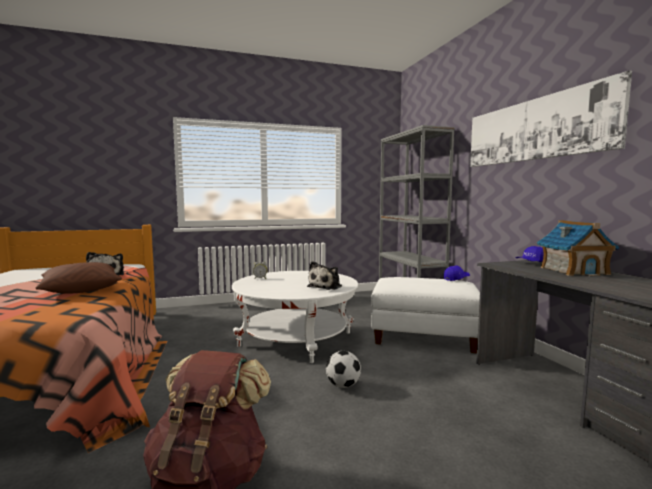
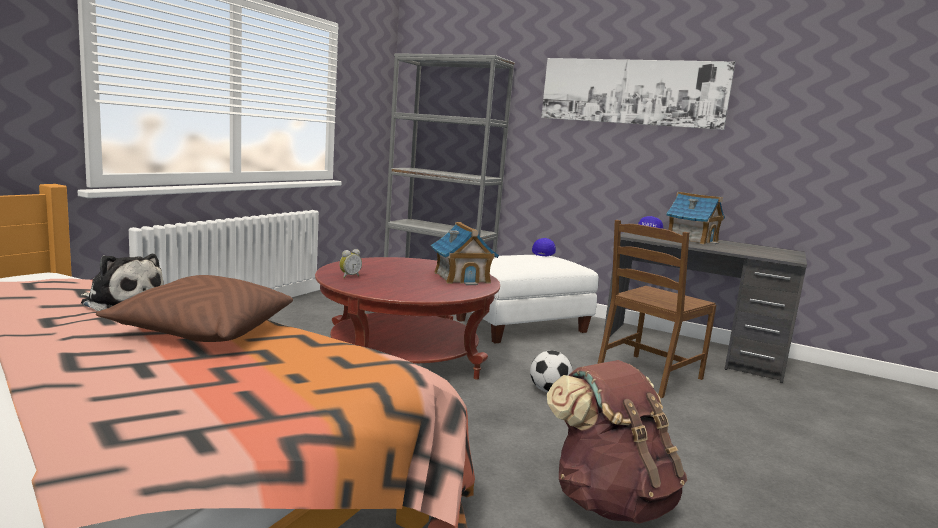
camera: 45 degrees left, 5 degrees up
white coffee table [232,271,358,363] -> red coffee table [315,257,500,380]
plush toy [307,261,342,290] -> toy house [431,222,499,285]
none -> brown chair [597,220,716,398]

